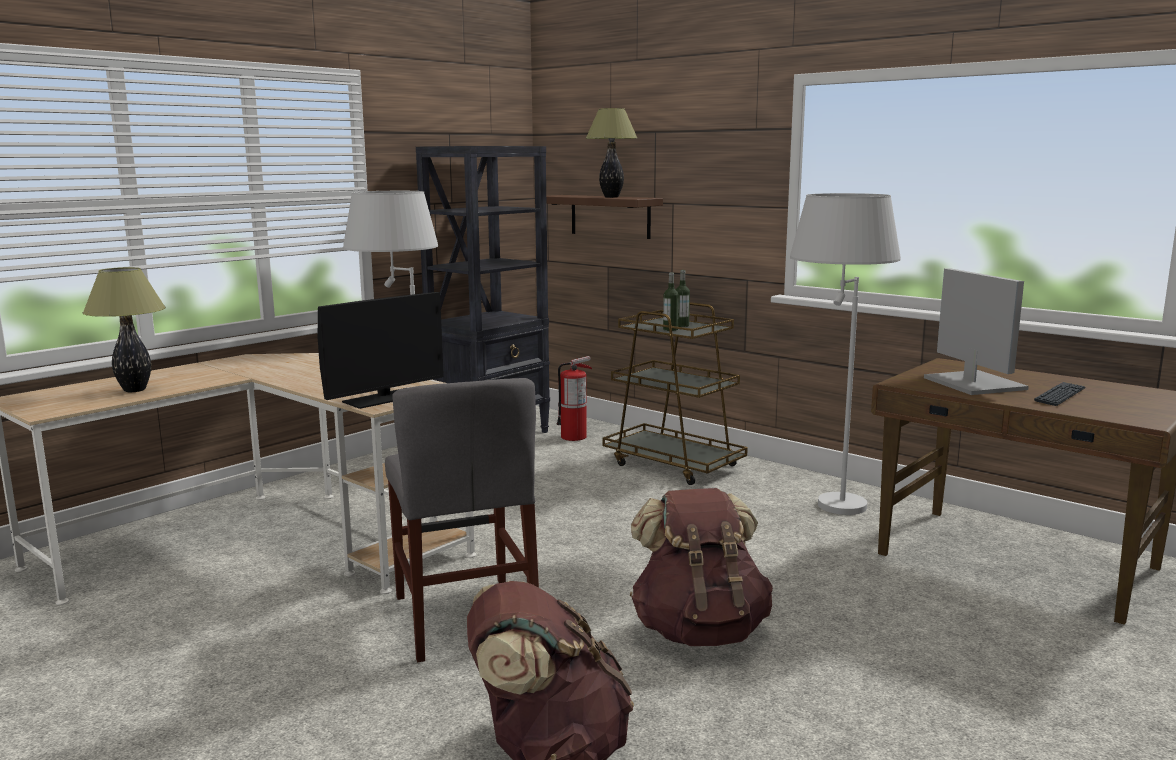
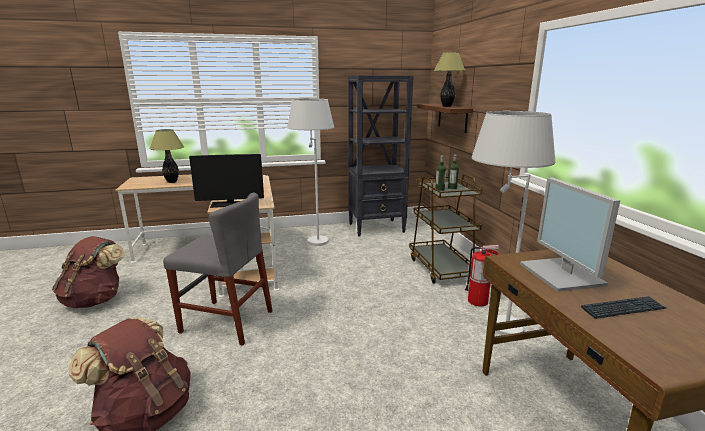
camera: 35 degrees right, 5 degrees up
grey chair [385,378,539,662] -> grey chair turned 90 degrees counterclockwise [163,192,273,346]
fire extinguisher [556,356,592,441] -> fire extinguisher moved to [465,245,499,306]
brown backpack [630,488,773,646] -> brown backpack moved to [52,236,125,309]
monitor [924,268,1029,395] -> monitor turned 150 degrees clockwise [520,177,620,292]

